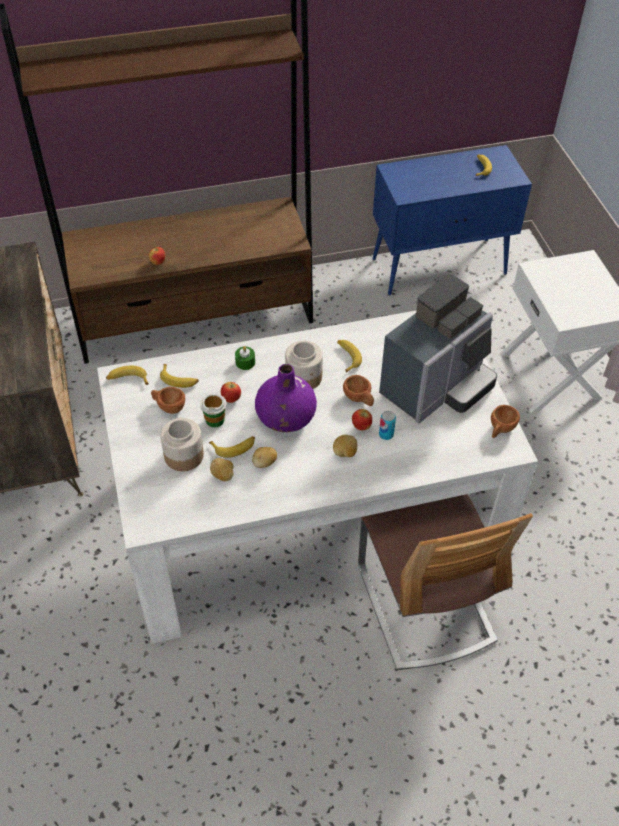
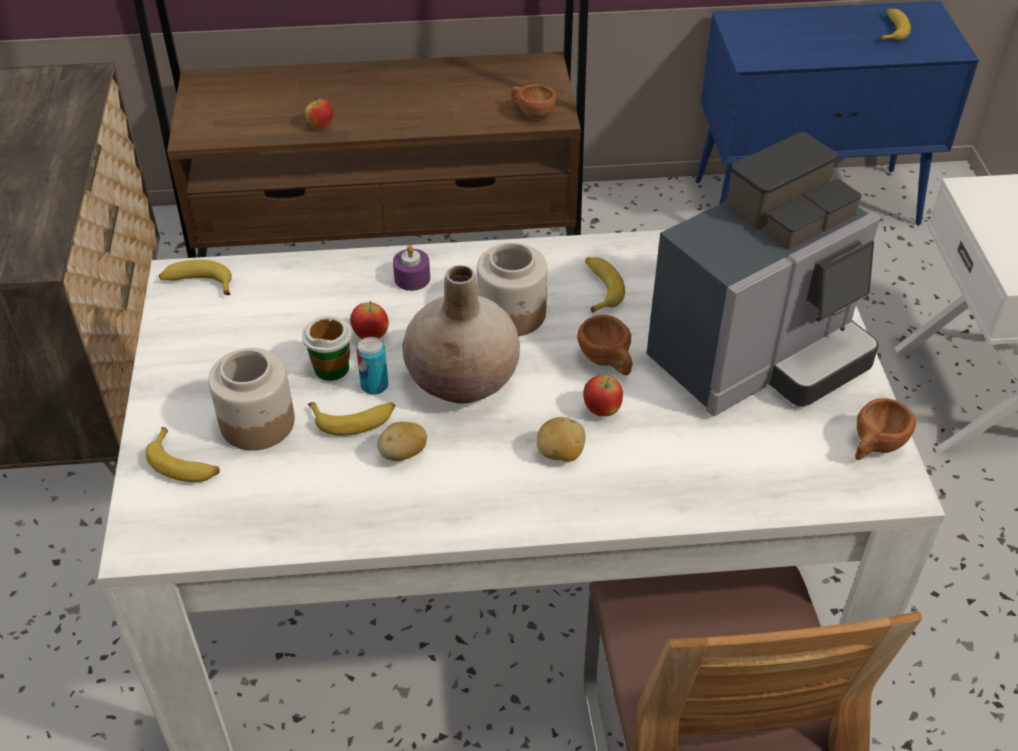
camera: 10 degrees right, 5 degrees down
brown cup [151,387,185,414] -> brown cup moved to [511,84,556,120]
banana [160,364,199,388] -> banana moved to [145,427,220,482]
potato [210,458,234,481] -> none
green candle [235,346,255,370] -> purple candle [393,245,430,291]
purple vase [255,364,317,432] -> beige vase [402,265,520,404]
can [379,411,396,440] -> can moved to [356,337,388,395]

